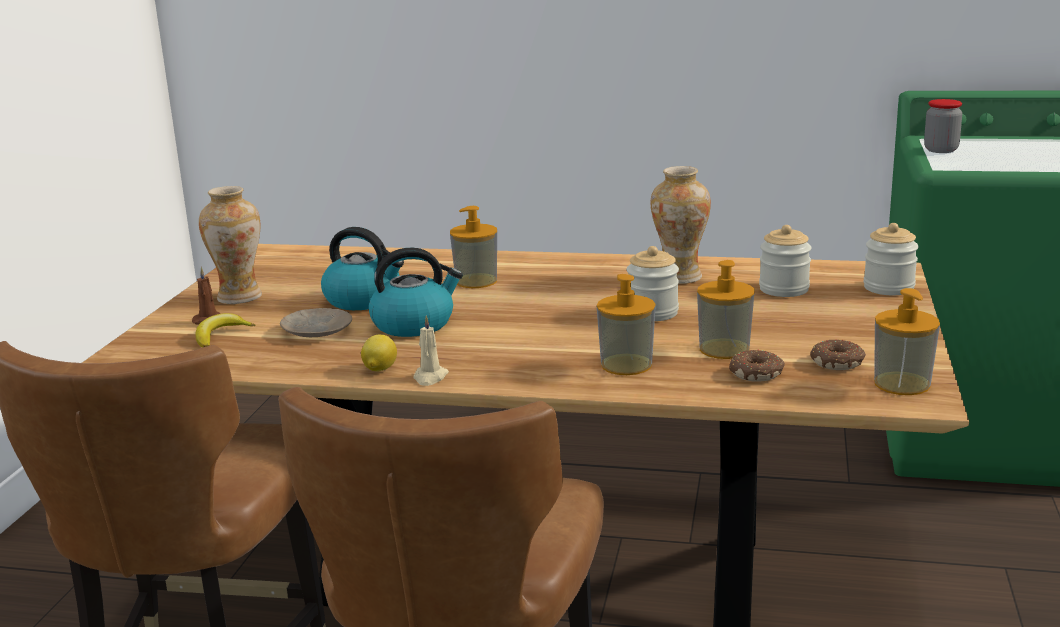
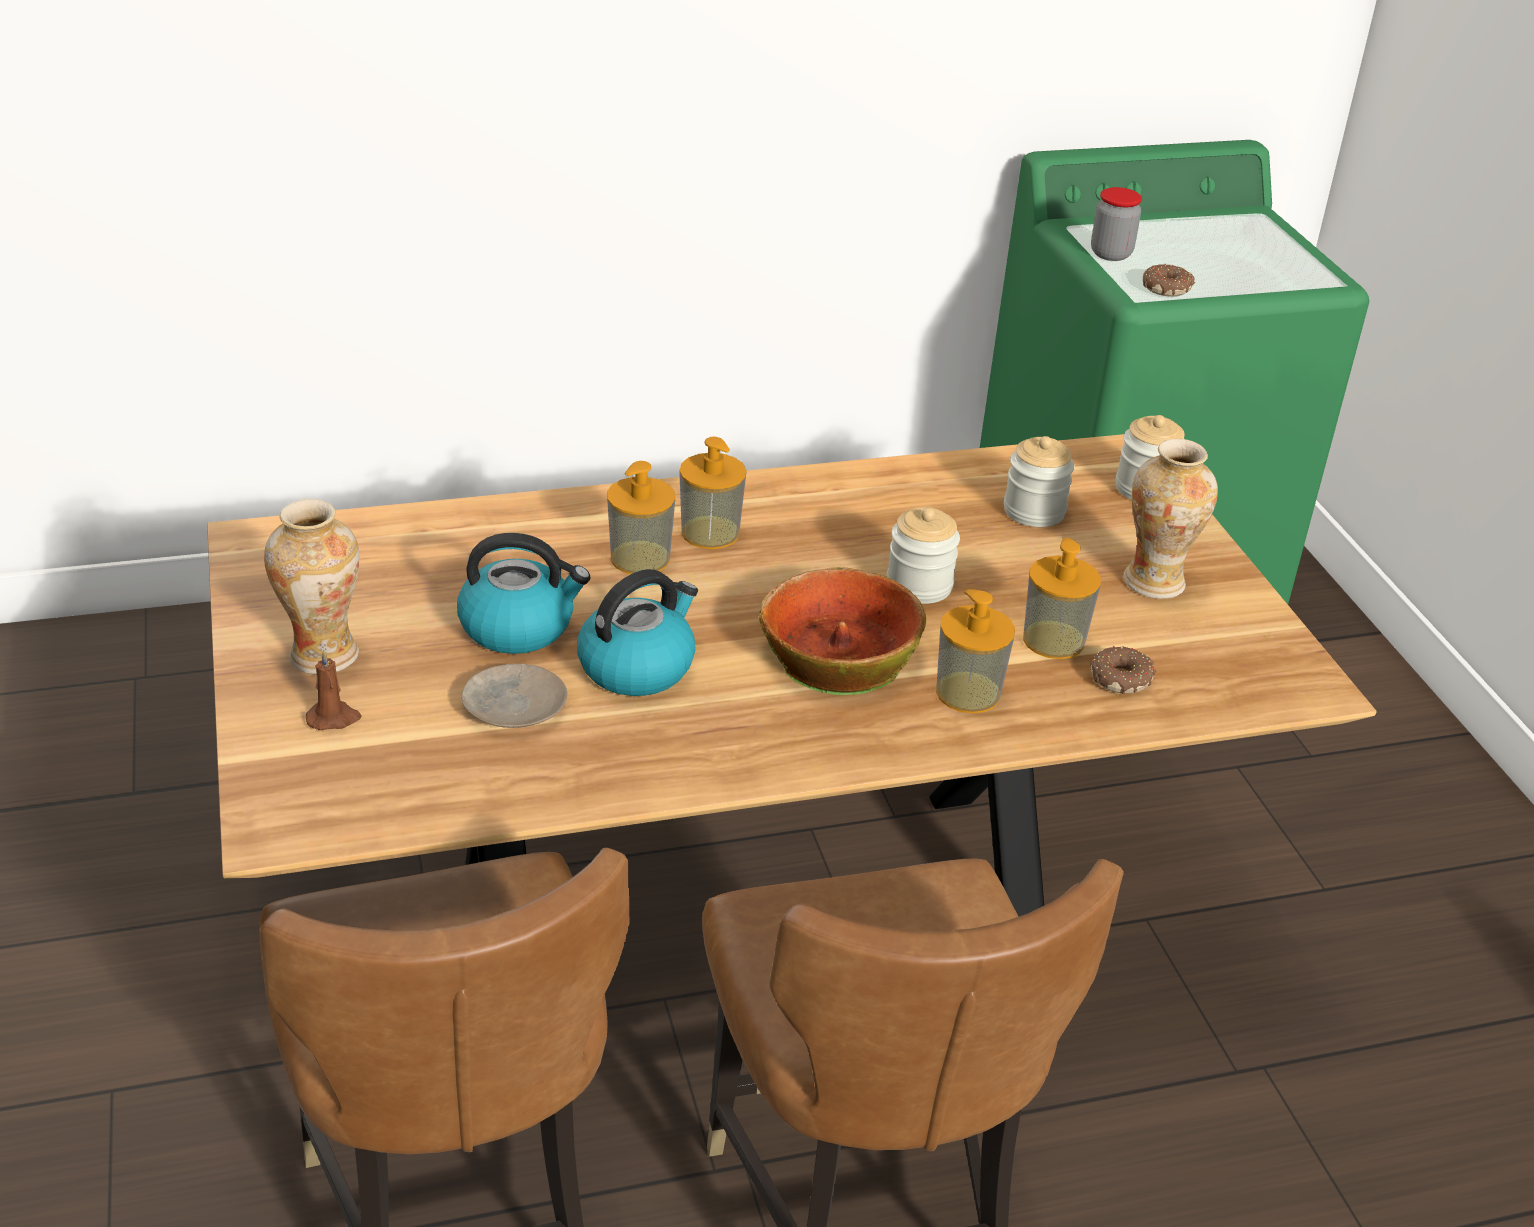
camera: 30 degrees left, 15 degrees up
banana [196,313,255,348] -> none
lemon [361,335,397,371] -> none
beige candle [414,315,449,386] -> none
vase [651,166,711,284] -> vase moved to [1124,439,1218,599]
donut [810,339,866,370] -> donut moved to [1143,264,1195,296]
soap dispenser [874,288,940,395] -> soap dispenser moved to [679,437,747,549]
none -> bowl [759,567,926,695]

